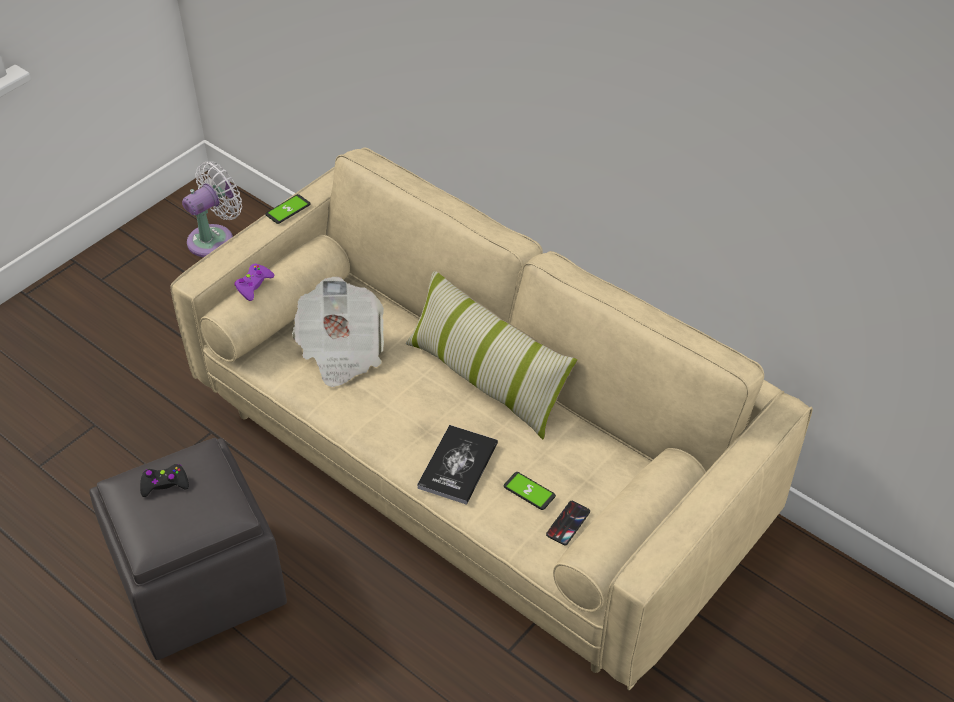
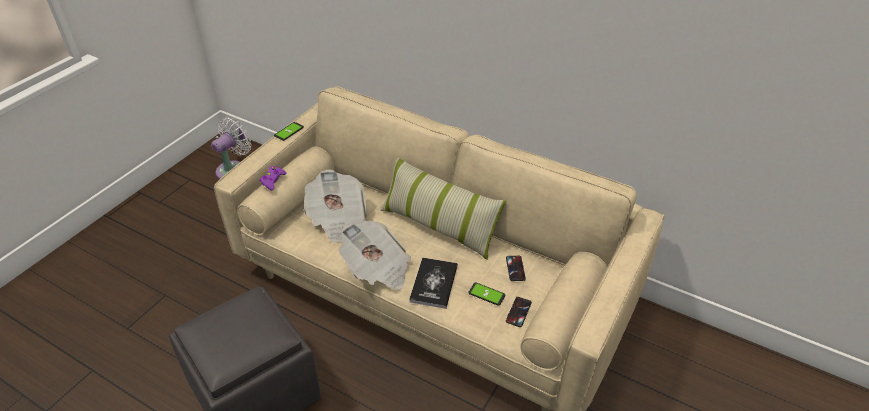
camera: 10 degrees left, 5 degrees down
black game controller [140,464,189,497] -> none
none -> newspaper [339,221,411,290]
none -> phone [506,256,526,281]

